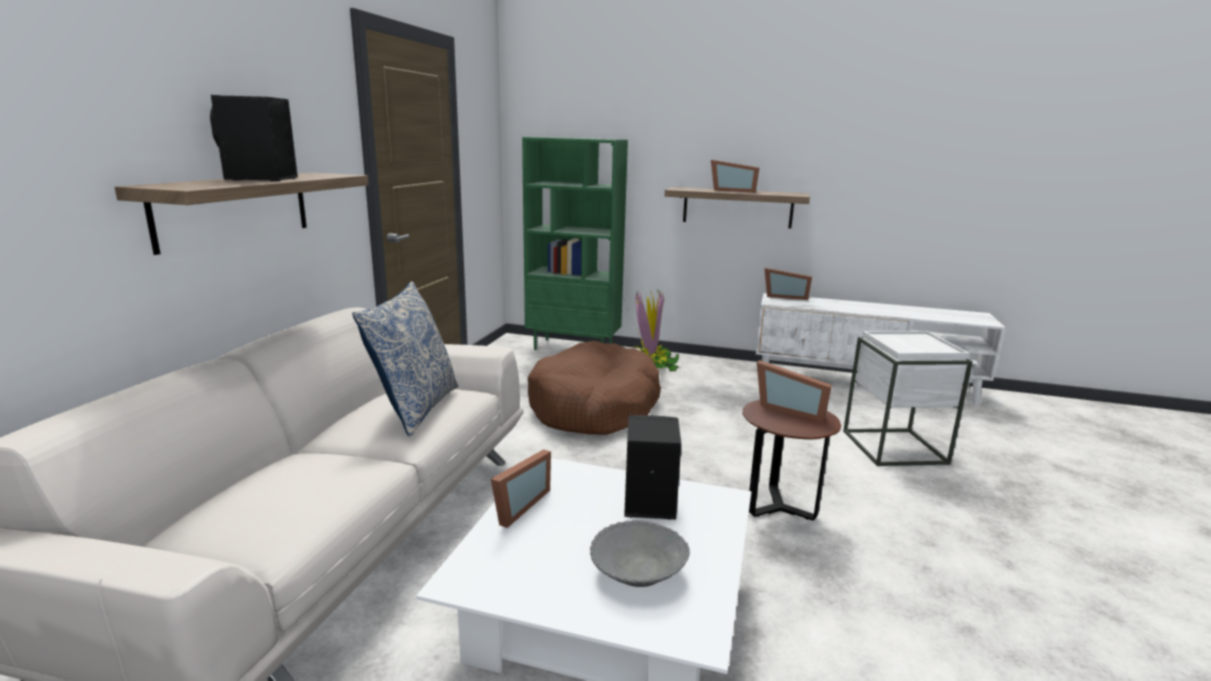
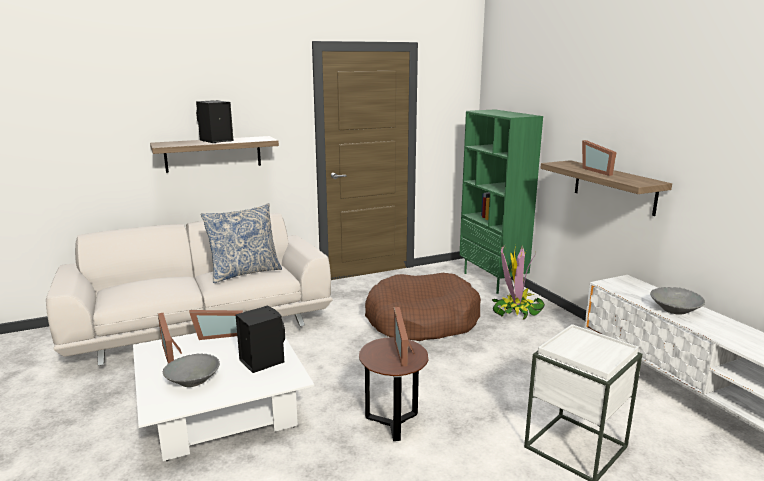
camera: 50 degrees right, 0 degrees up
picture frame [764,268,812,300] -> picture frame moved to [158,313,182,363]
none -> grey bowl [650,287,705,315]

